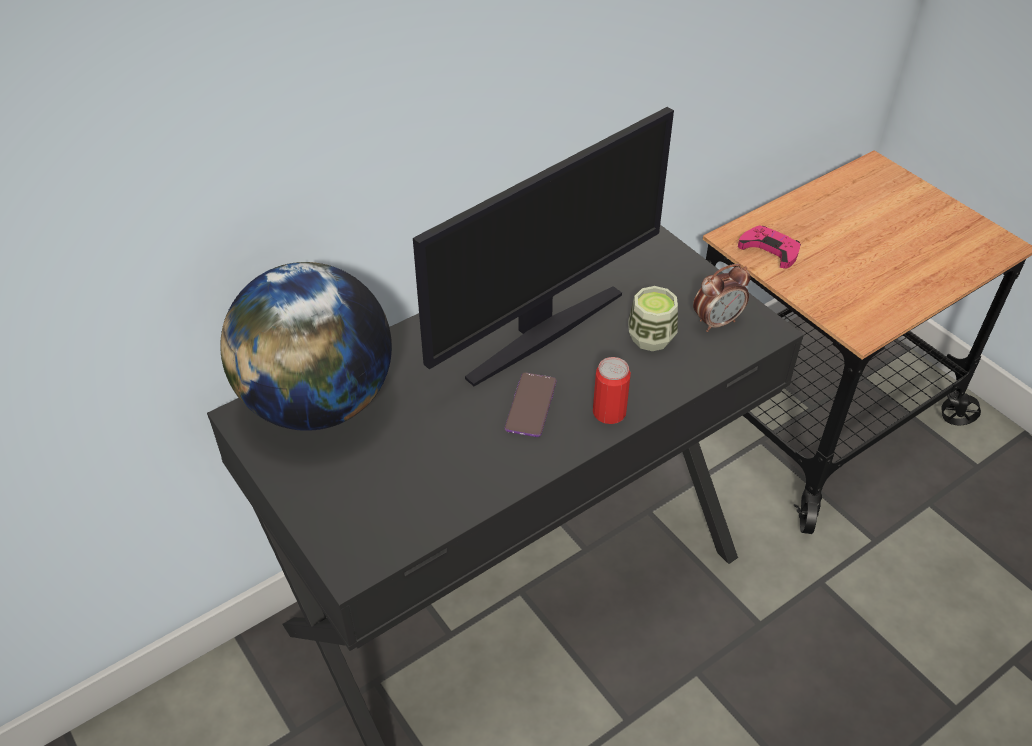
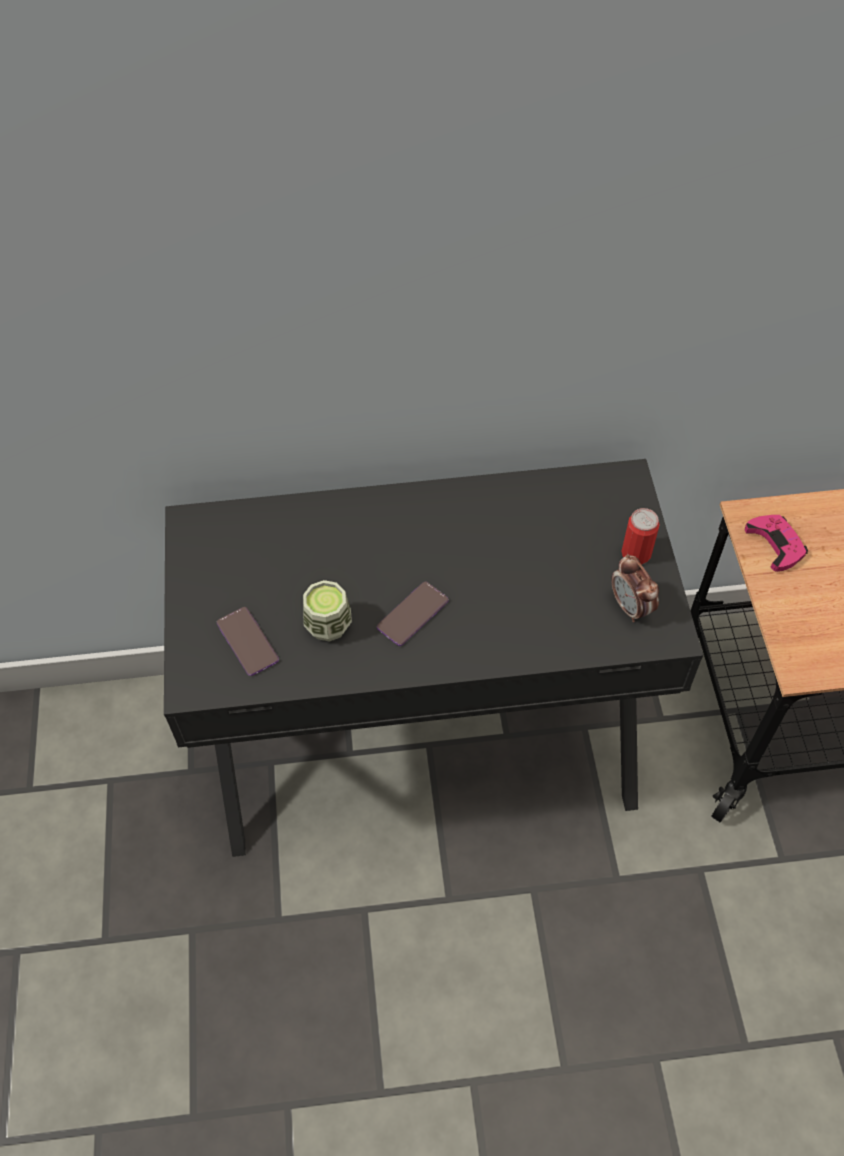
camera: 30 degrees right, 10 degrees up
globe [220,262,392,431] -> none
monitor [413,107,674,386] -> none
can [593,357,631,424] -> can moved to [621,508,660,564]
cup [628,286,678,351] -> cup moved to [303,580,352,642]
alarm clock [693,264,751,332] -> alarm clock turned 60 degrees clockwise [611,554,659,622]
none -> phone [217,607,279,676]

